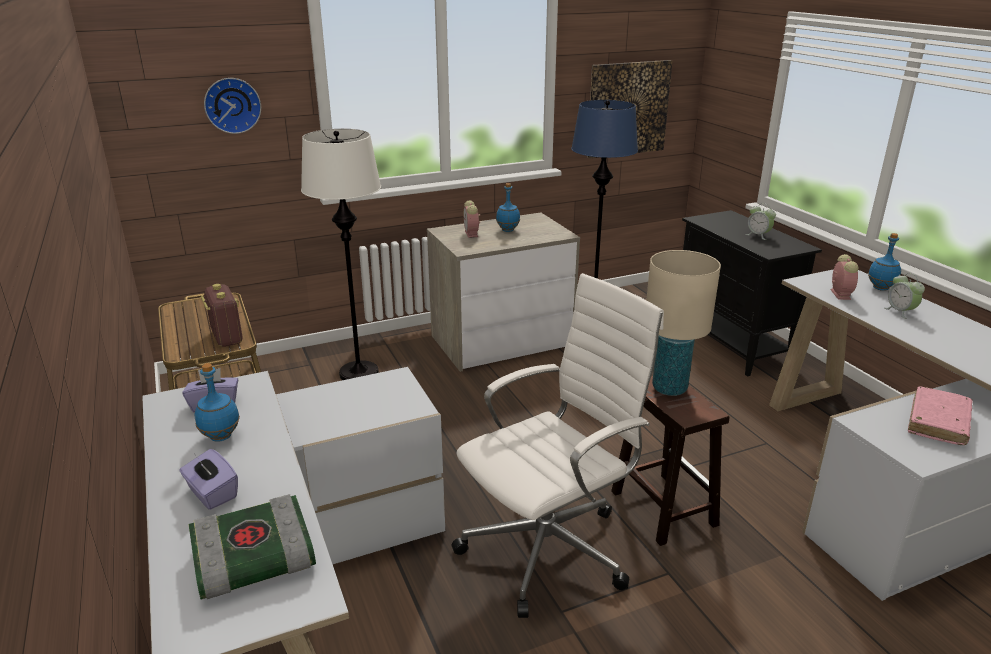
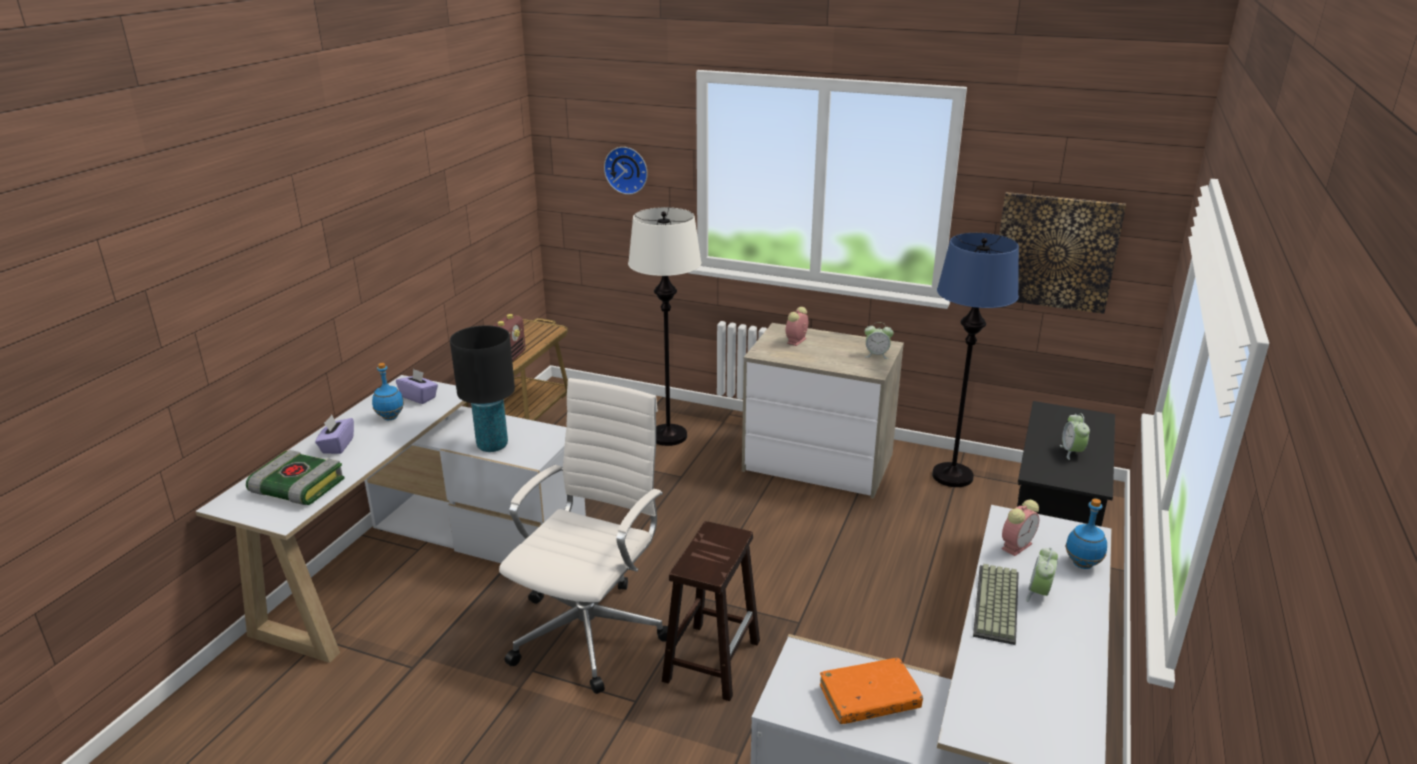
camera: 45 degrees right, 0 degrees up
white office chair [452,273,664,618] -> white office chair turned 75 degrees counterclockwise [499,378,668,694]
blue bottle [496,183,520,232] -> none
beige table lamp [647,250,721,396] -> none
pink book [908,386,973,445] -> orange book [820,658,923,724]
none -> black table lamp [450,325,515,452]
none -> alarm clock [864,322,894,359]
none -> keyboard [973,564,1019,645]

